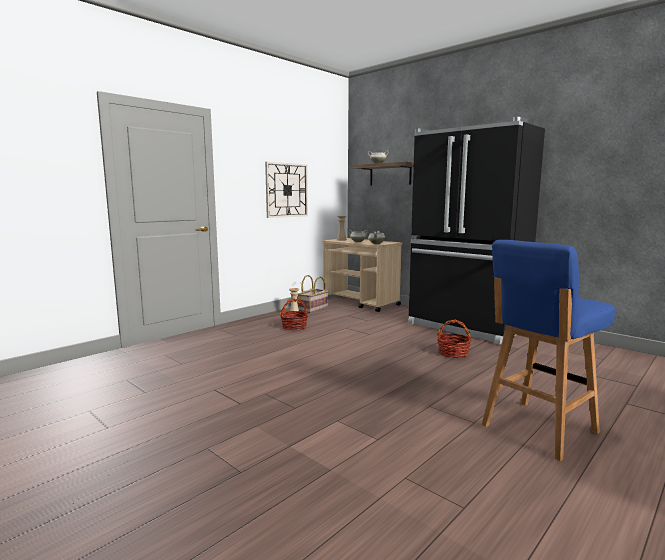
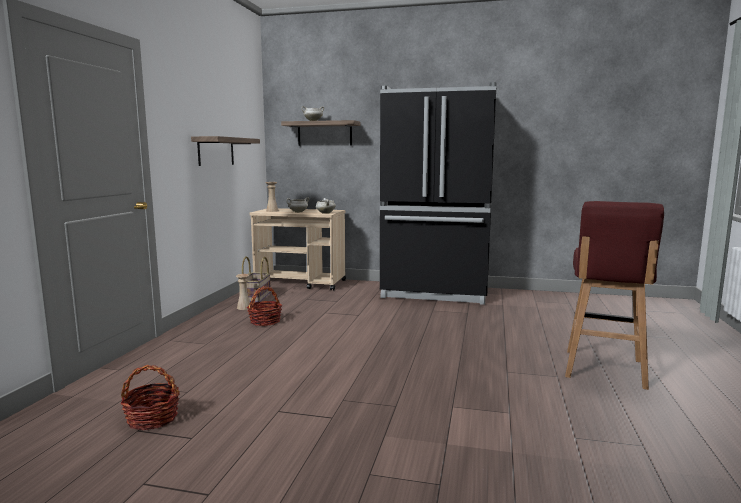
camera: 30 degrees left, 0 degrees up
wall clock [265,162,308,218] -> shelf [191,136,260,166]
basket [437,320,472,358] -> basket moved to [121,365,180,430]
blue stool [482,240,615,461] -> red stool [565,201,664,390]

